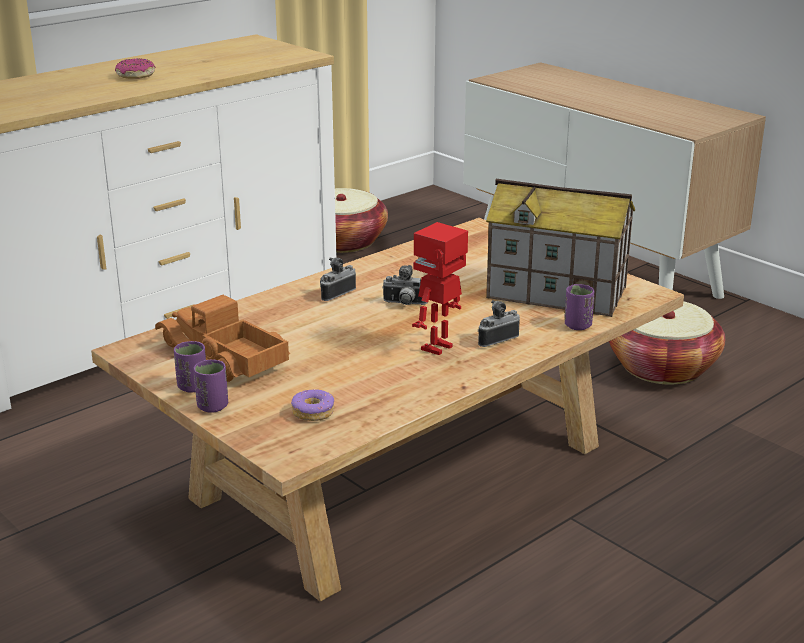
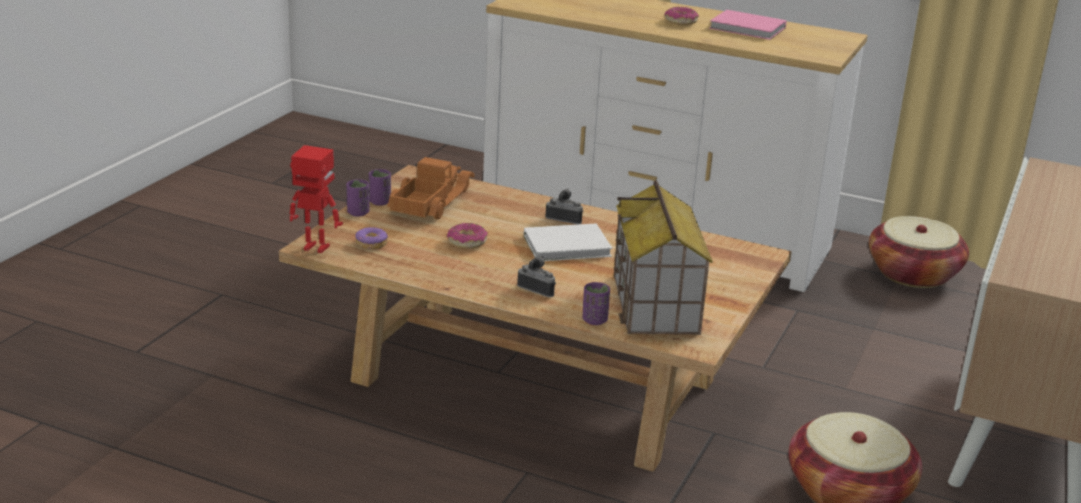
camera: 65 degrees right, 0 degrees up
camera [382,265,427,305] -> white book [524,223,612,261]
toy robot [412,222,468,355] -> toy robot moved to [290,145,343,253]
none -> donut [447,223,488,248]
none -> pink book [709,10,787,40]

